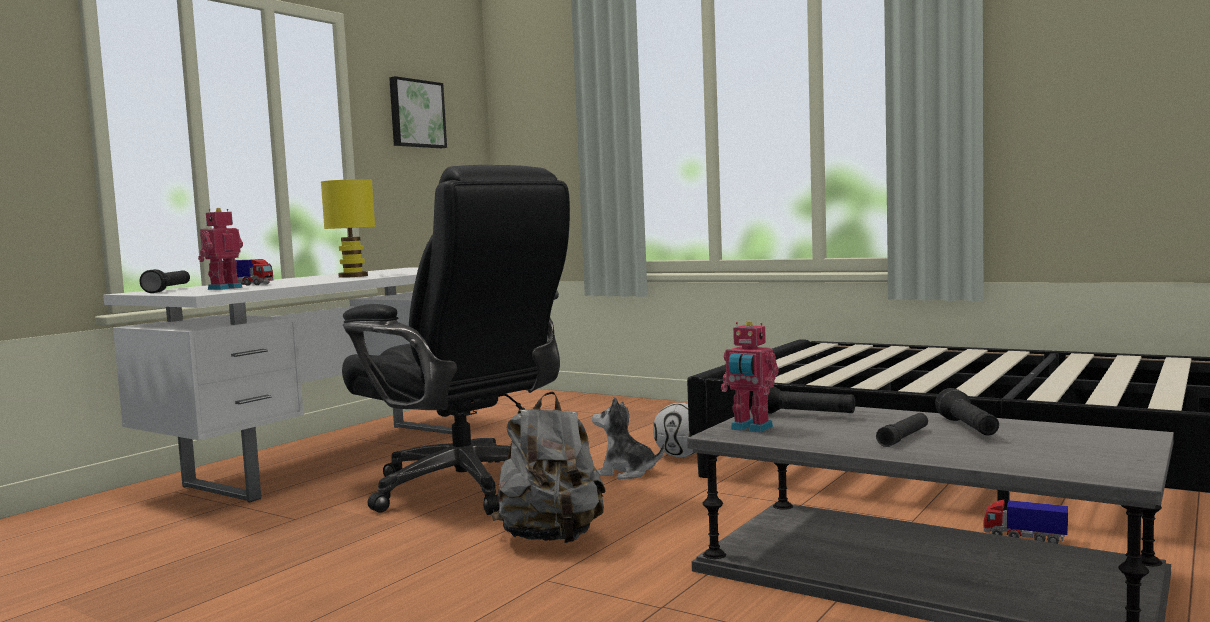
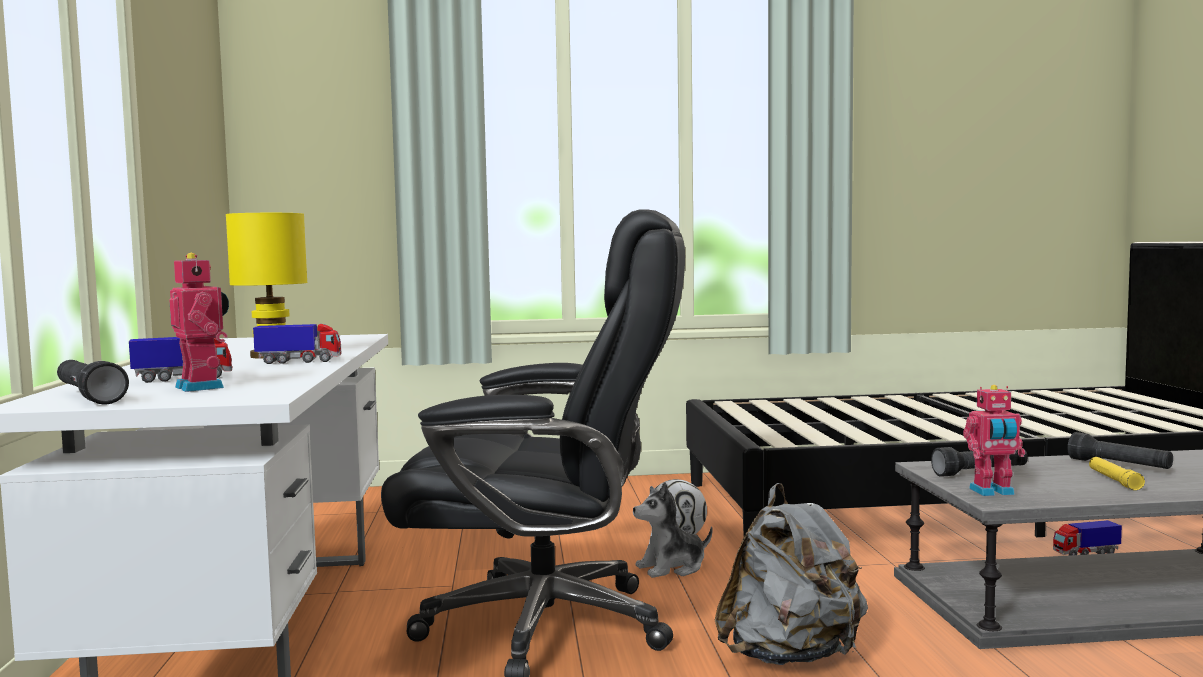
camera: 40 degrees left, 0 degrees up
toy robot [198,208,243,290] -> toy robot turned 150 degrees clockwise [169,253,229,392]
picture [389,76,447,148] -> none
black flashlight [876,413,928,447] -> yellow flashlight [1089,457,1145,491]
none -> toy truck [253,324,341,364]

